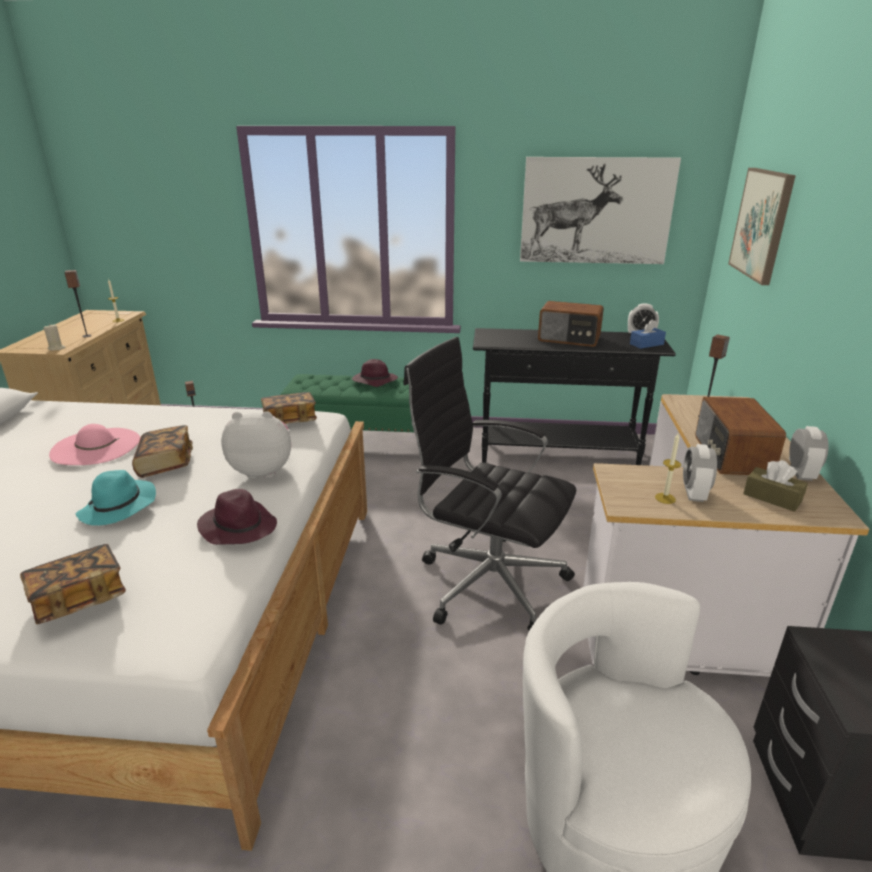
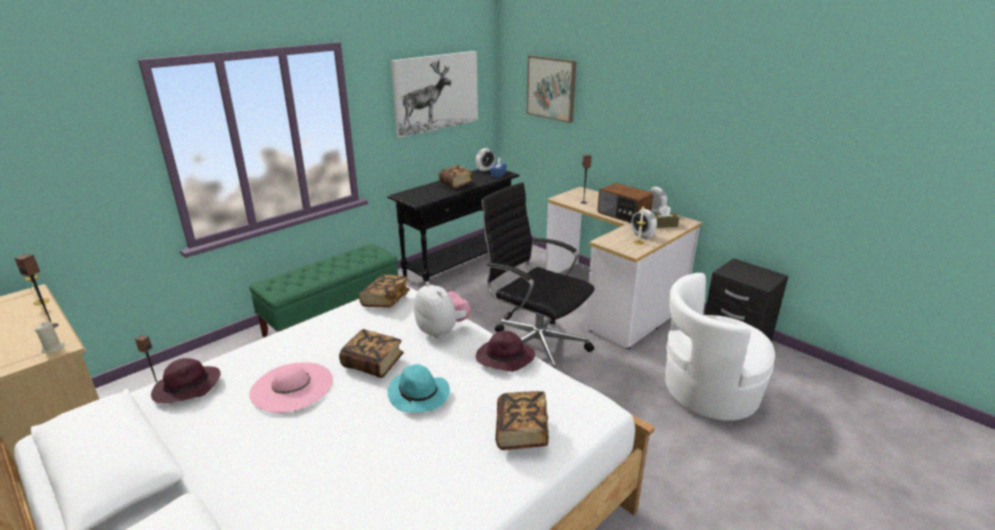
camera: 50 degrees left, 0 degrees up
plush toy [221,411,291,478] -> plush toy turned 105 degrees clockwise [414,281,471,339]
purple hat [352,359,398,387] -> purple hat moved to [151,358,221,404]
black office chair [403,337,576,630] -> black office chair turned 60 degrees clockwise [480,182,595,369]
radio [538,301,604,347] -> book [439,165,473,189]

